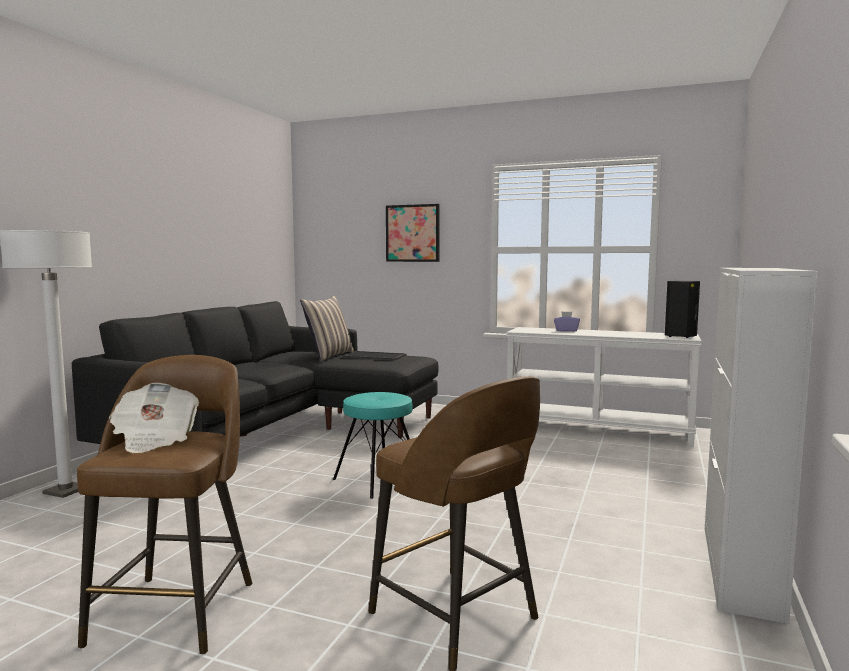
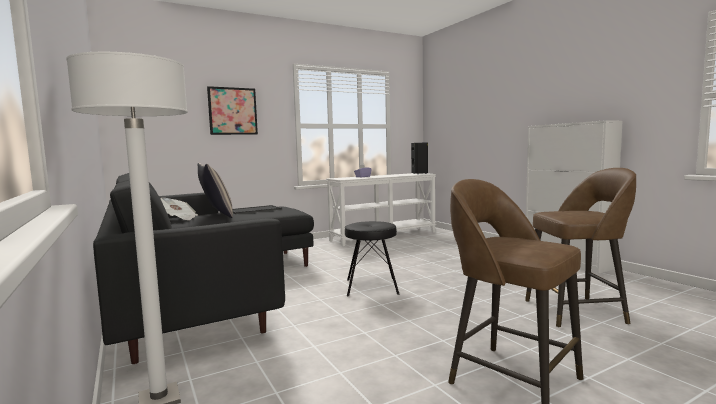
camera: 50 degrees left, 0 degrees up
newspaper [109,383,199,453] -> newspaper moved to [161,198,198,220]
turquoise stool [333,392,413,499] -> black stool [345,221,400,296]

